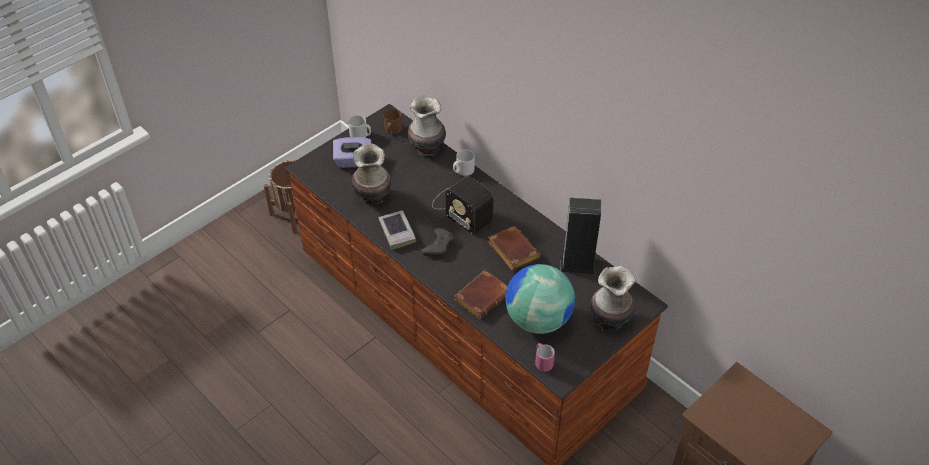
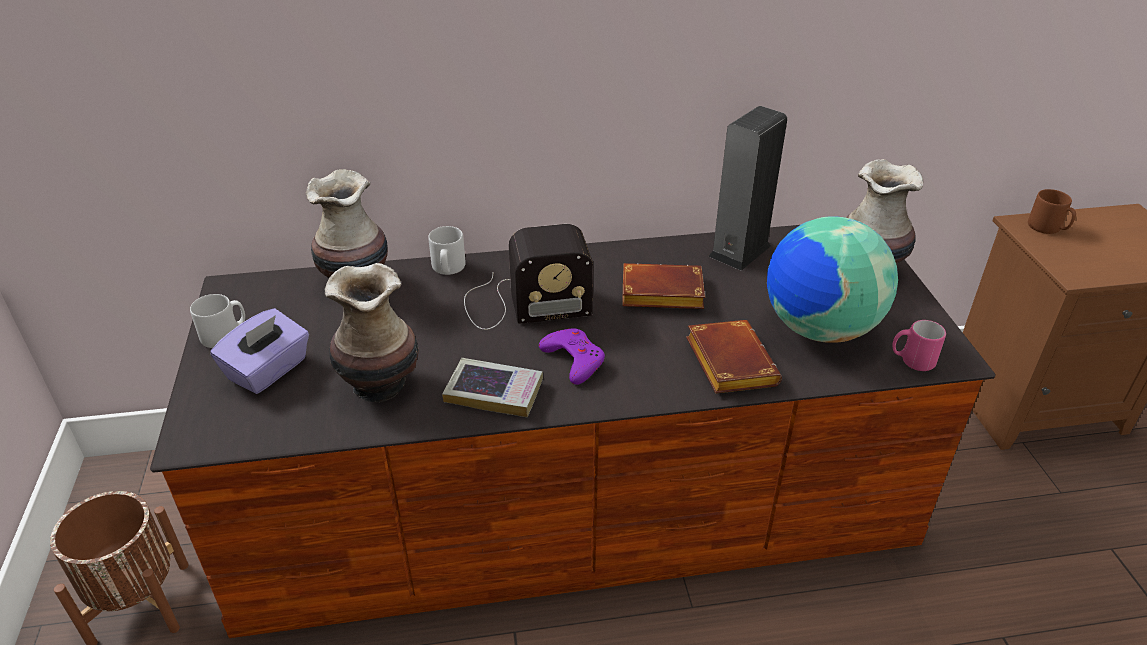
camera: 55 degrees left, 10 degrees down
brown mug [384,109,402,134] -> brown mug moved to [1028,189,1076,234]
grey game controller [422,228,453,256] -> purple game controller [539,328,605,385]

